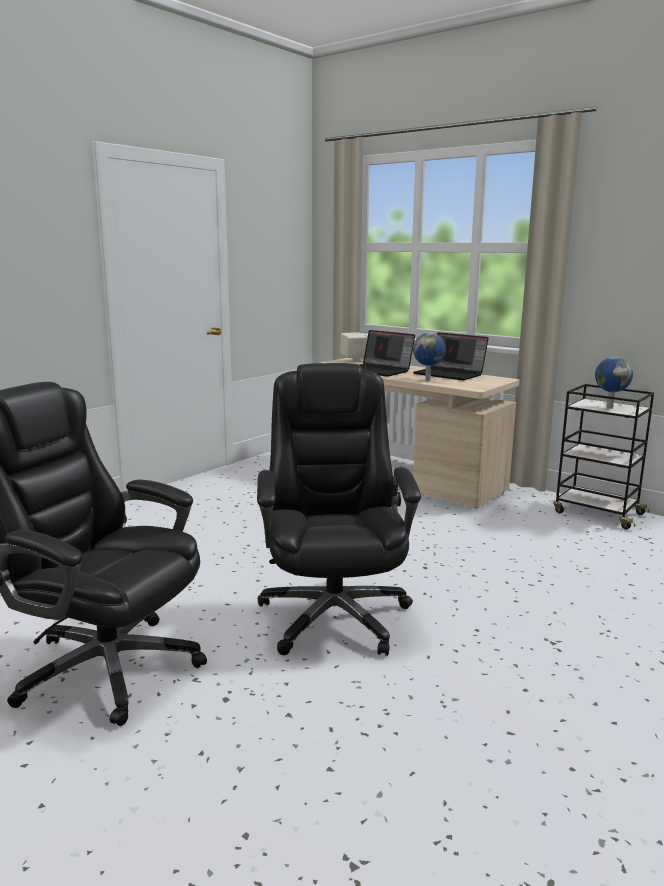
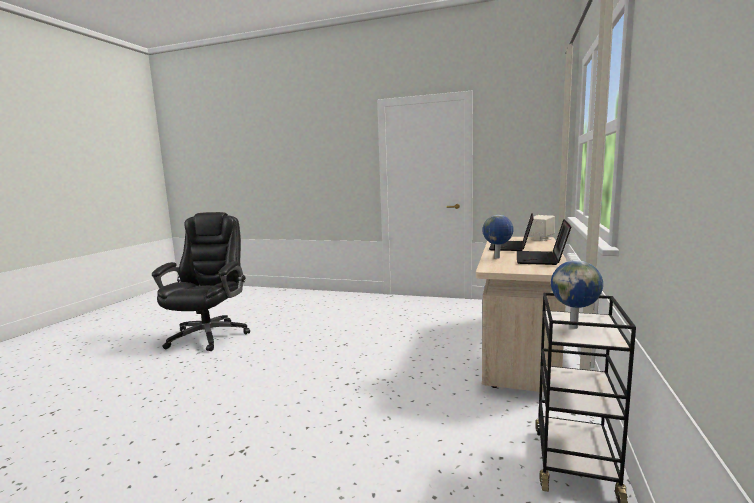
camera: 70 degrees right, 5 degrees down
black office chair [257,363,421,656] -> none

